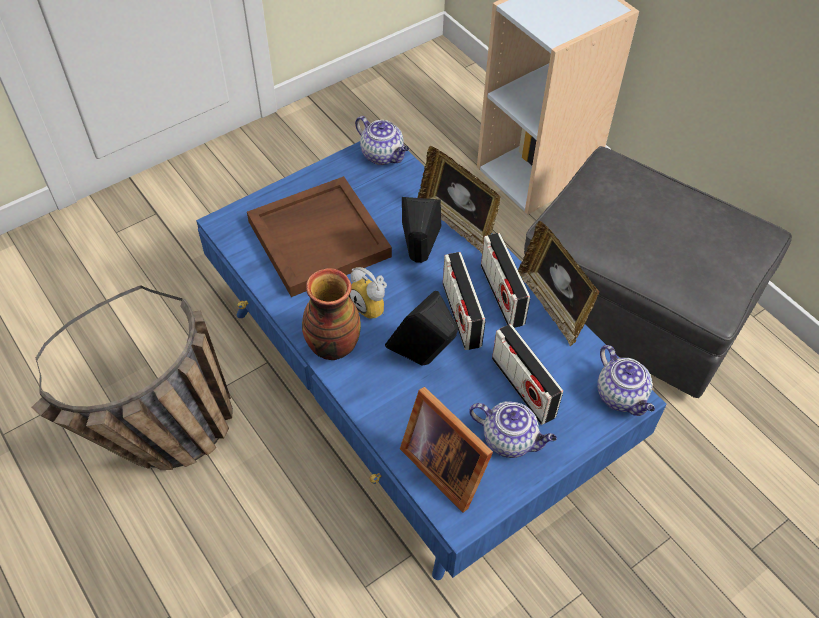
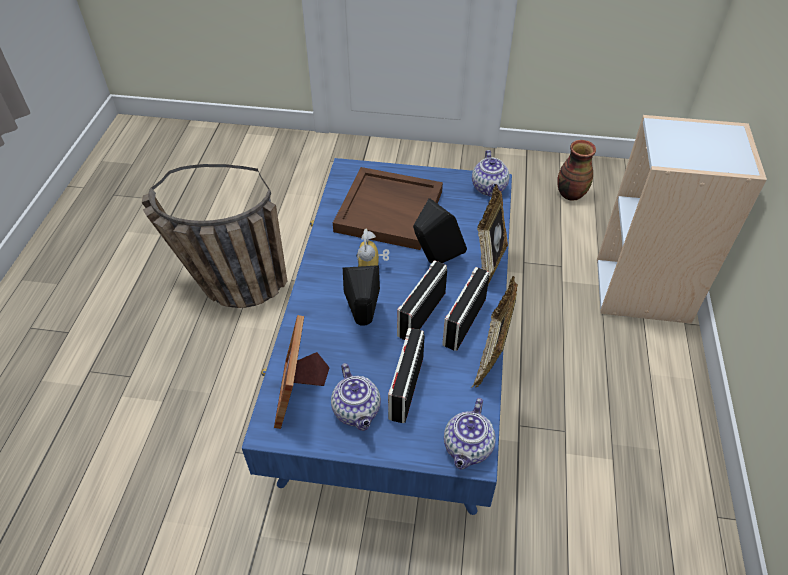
camera: 45 degrees right, 5 degrees down
vase [302,268,361,360] -> vase moved to [557,140,596,201]
grey ottoman [524,146,792,398] -> none

